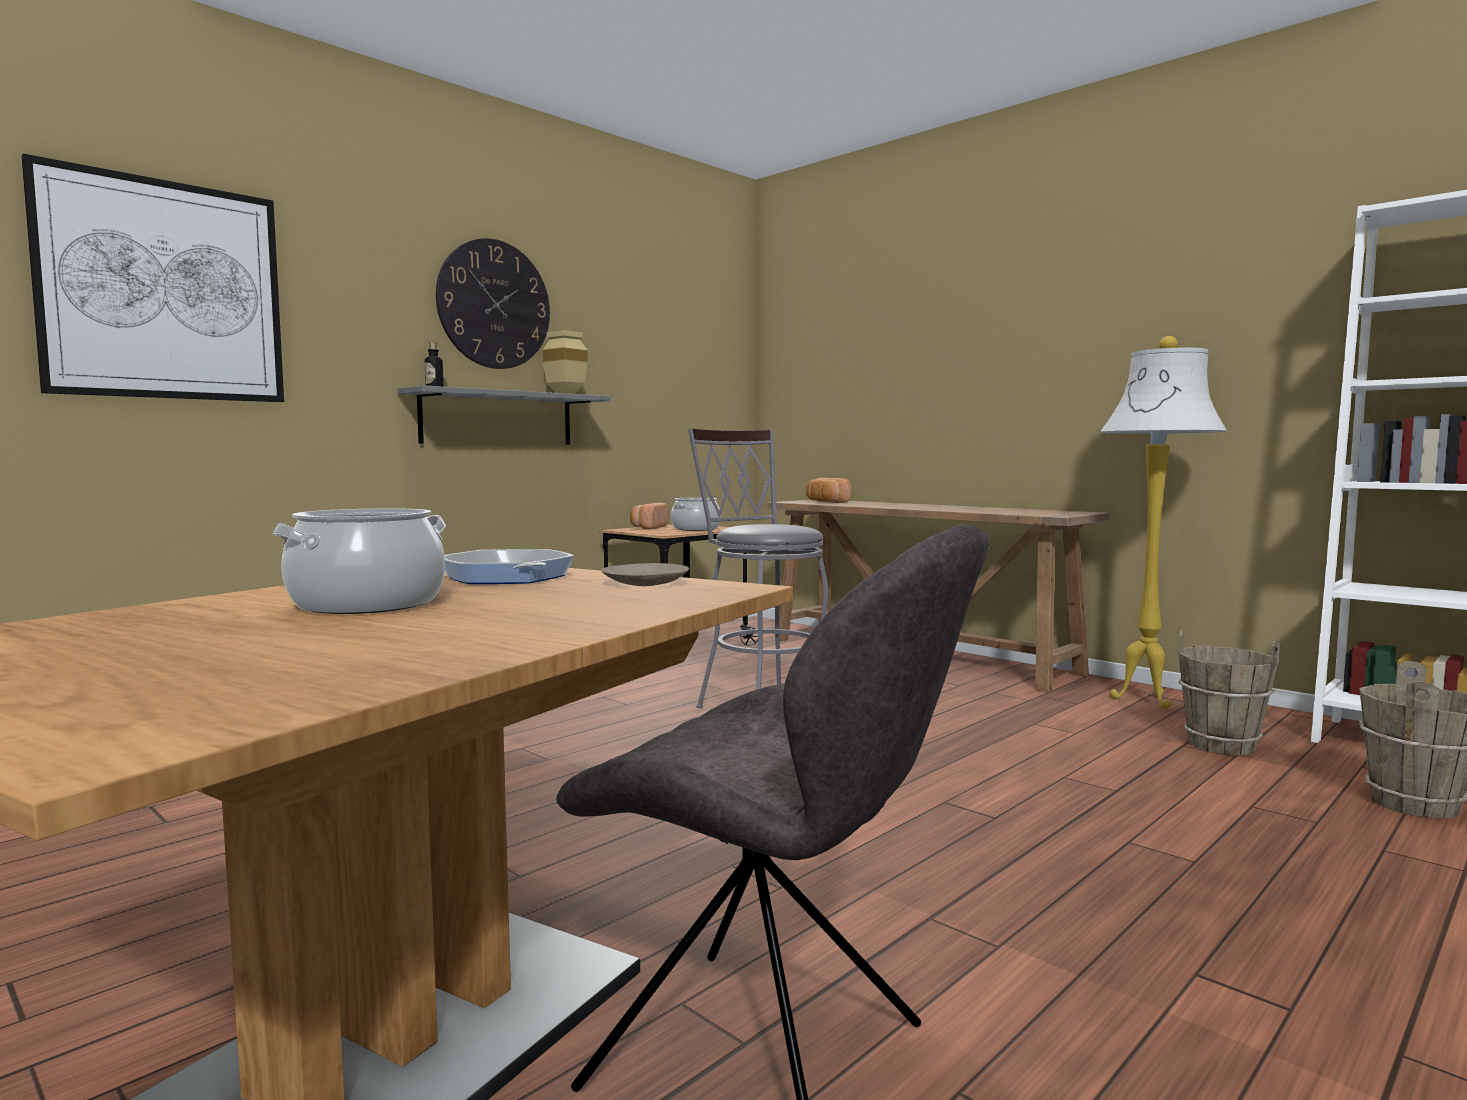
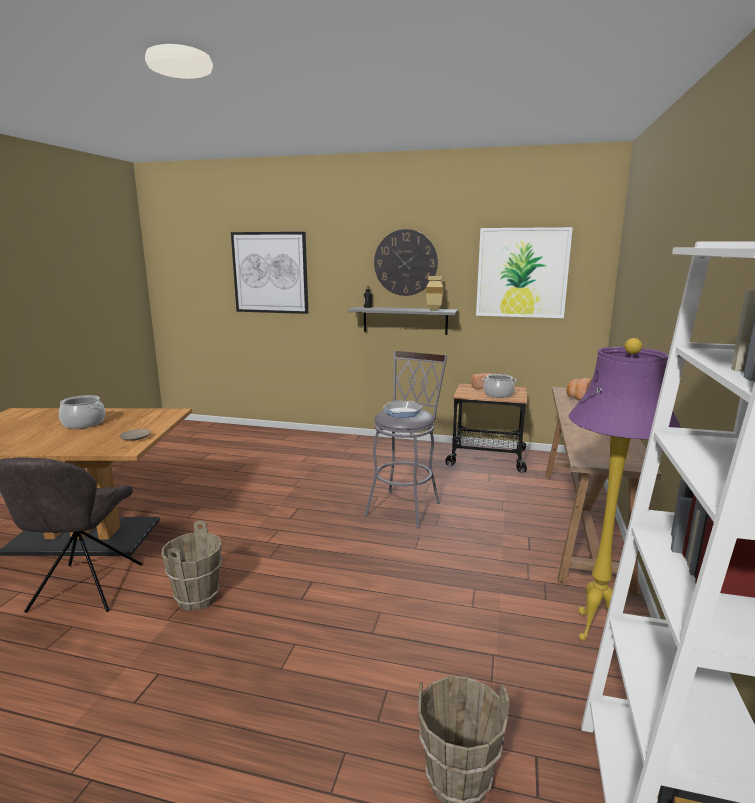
camera: 60 degrees right, 10 degrees up
frying pan [444,549,574,584] -> frying pan moved to [383,401,423,417]
white floor lamp [1100,336,1227,709] -> purple floor lamp [569,338,681,641]
brown bucket [1178,630,1280,755] -> brown bucket moved to [162,520,222,611]
none -> picture [476,227,573,318]

